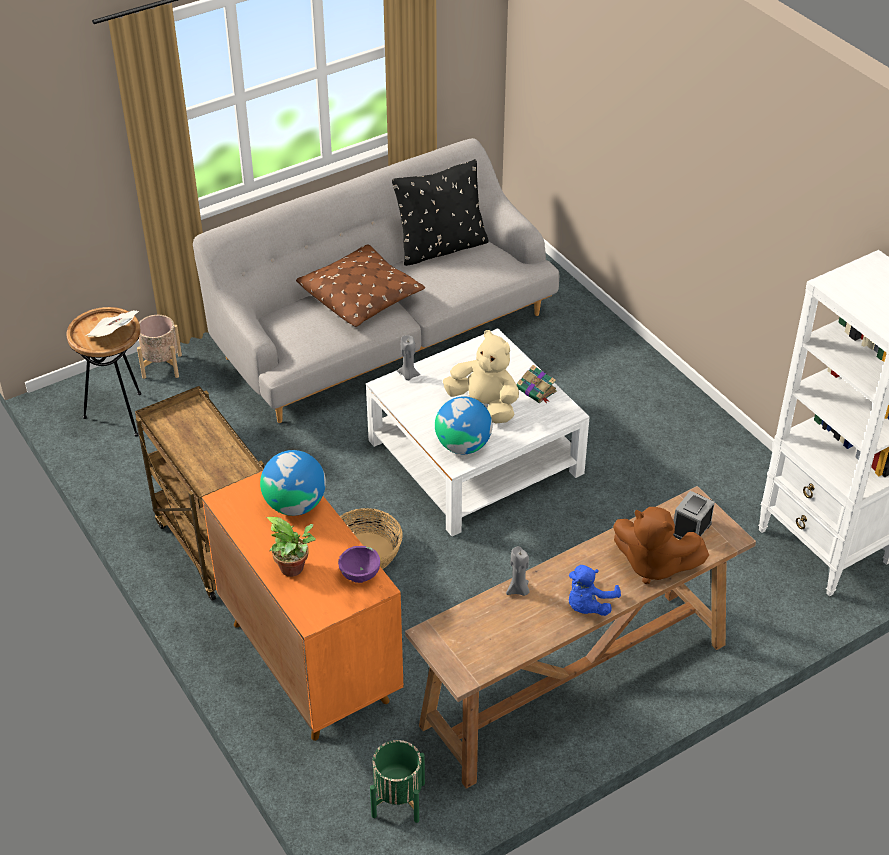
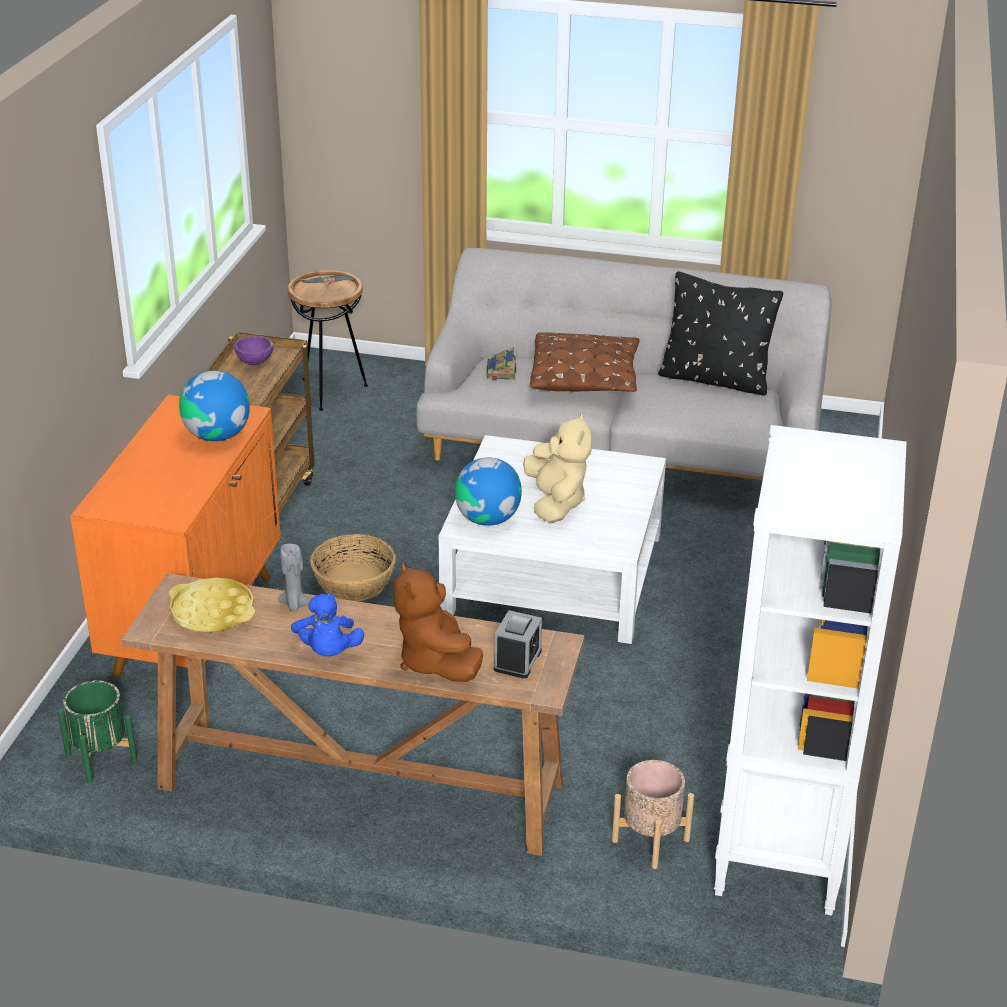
camera: 45 degrees right, 10 degrees down
beige planter [137,315,182,379] -> beige planter moved to [612,760,694,869]
potted plant [266,517,316,577] -> none
purple bowl [338,546,380,583] -> purple bowl moved to [234,336,273,365]
grey candle [397,335,420,380] -> none
book [517,365,557,403] -> book moved to [486,347,517,381]
blue plush toy [569,565,621,616] -> blue plush toy turned 90 degrees counterclockwise [291,594,364,656]
alarm clock [673,491,715,540] -> alarm clock turned 120 degrees clockwise [494,610,542,679]
none -> yellow tray [169,578,255,632]

